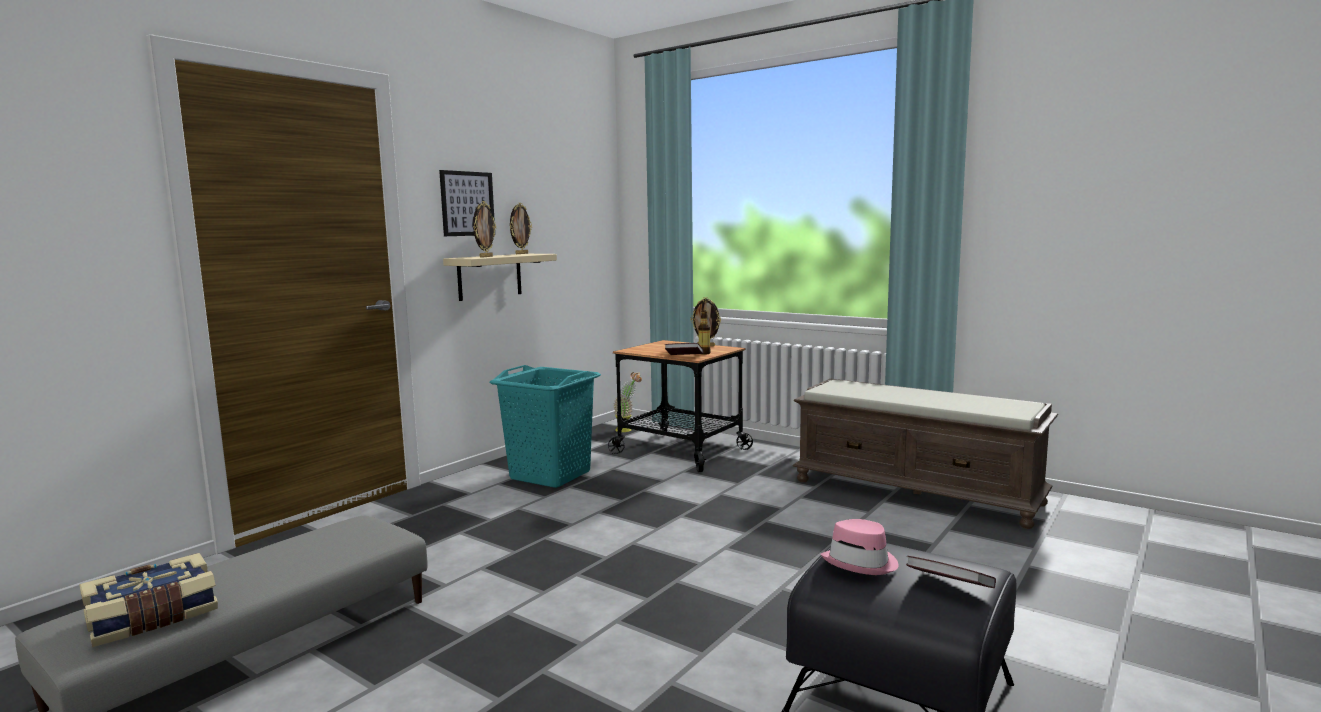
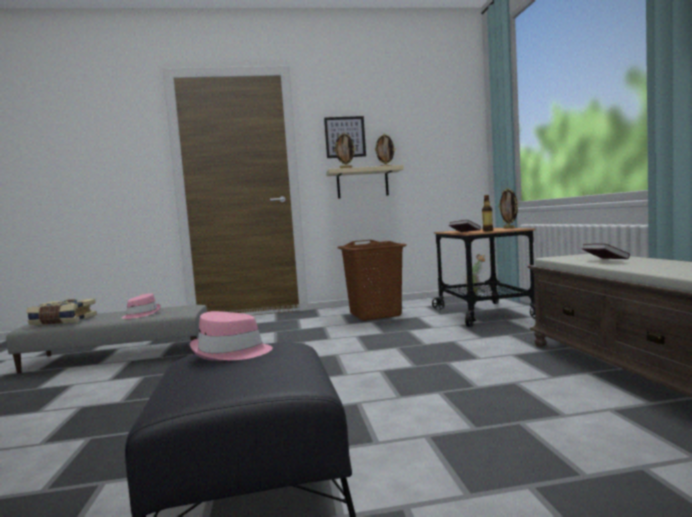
camera: 45 degrees right, 5 degrees down
turquoise laundry basket [490,365,601,488] -> brown laundry basket [337,240,407,321]
book [906,556,996,588] -> book moved to [582,244,630,259]
none -> pink hat [122,293,161,319]

